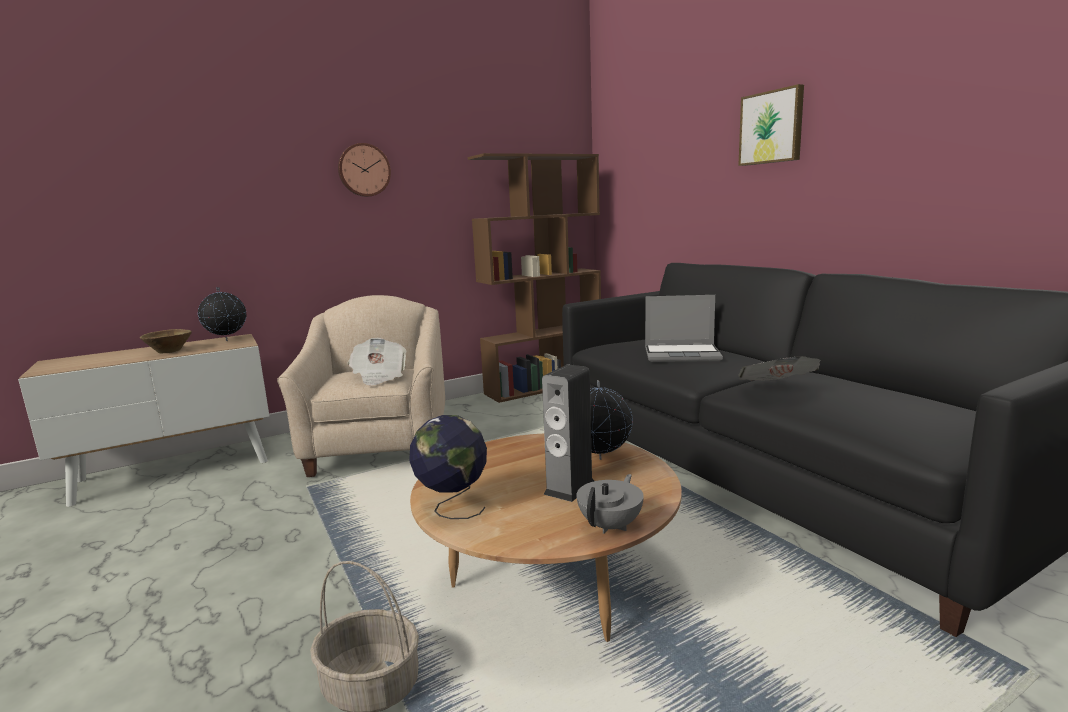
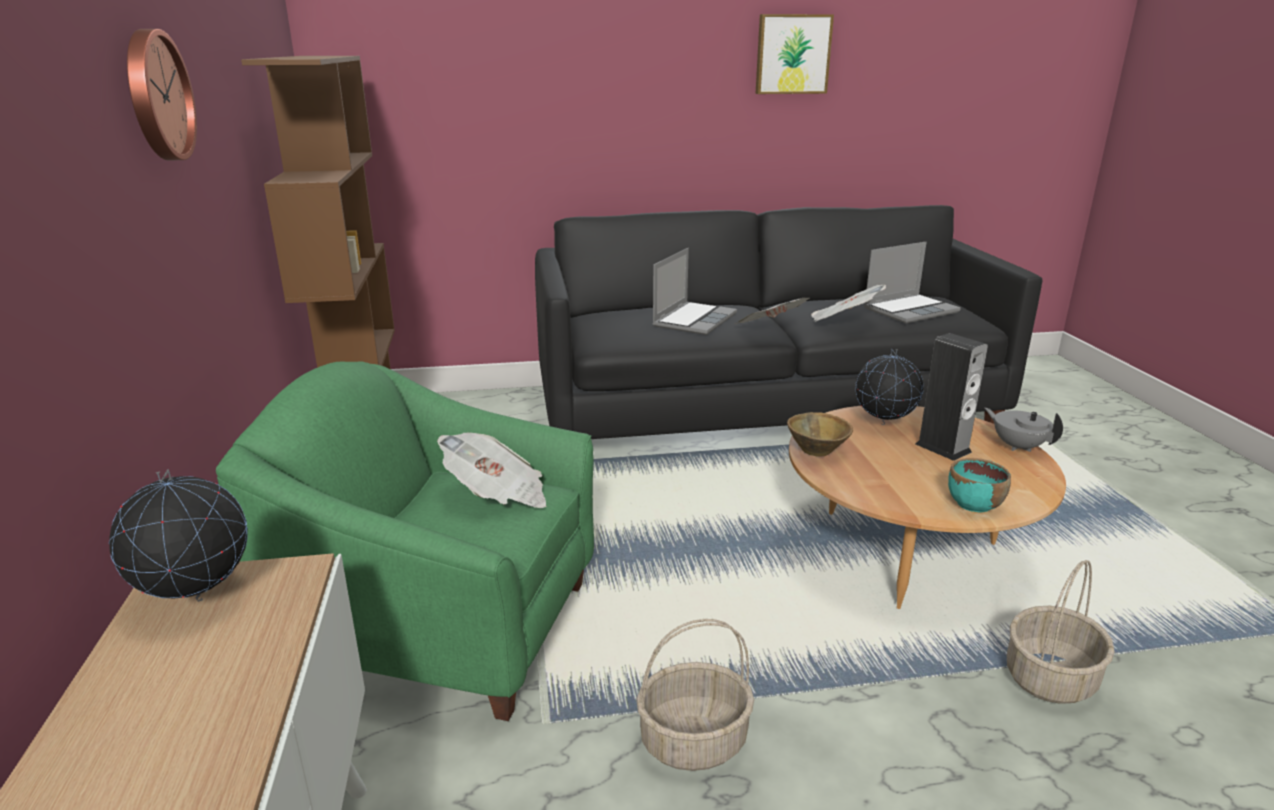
camera: 70 degrees left, 10 degrees up
brown bowl [140,329,192,353] -> brown bowl moved to [787,412,853,457]
beige armchair [277,295,445,477] -> green armchair [216,361,594,721]
globe [409,415,487,519] -> turquoise bowl [948,458,1011,512]
picture [738,84,804,166] -> picture moved to [755,14,834,94]
none -> basket [636,619,754,771]
none -> newspaper [734,298,810,324]
none -> laptop [864,242,961,323]

